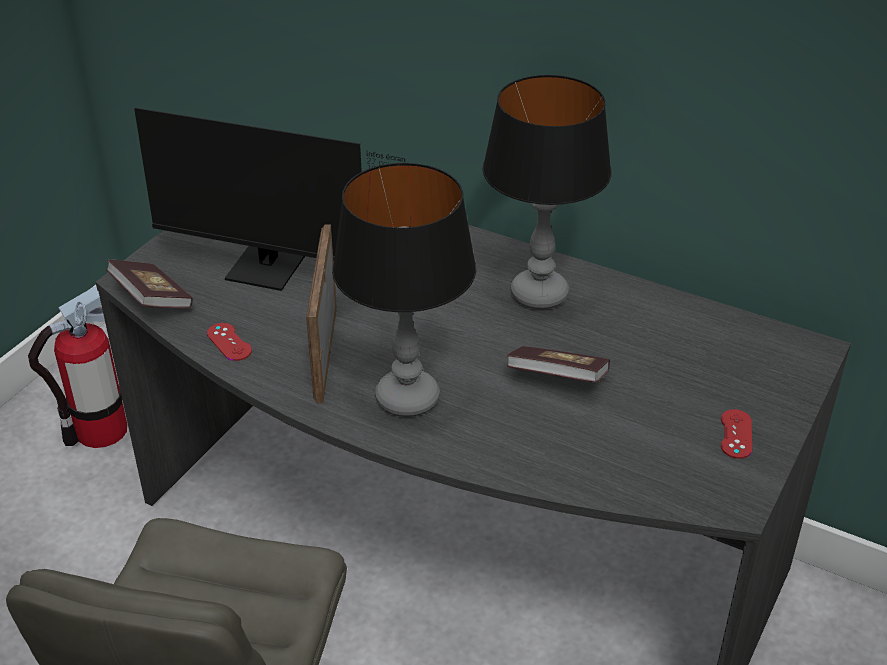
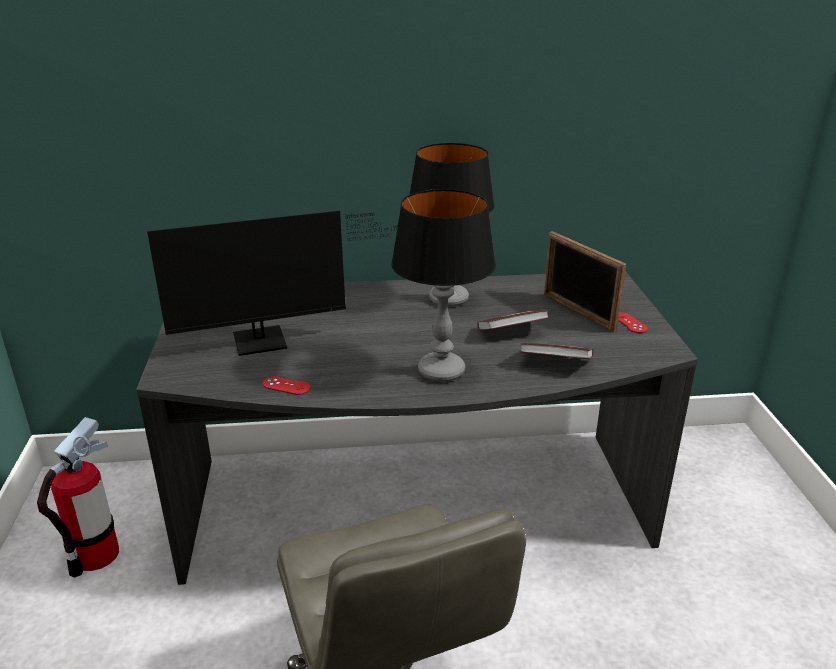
camera: 35 degrees left, 10 degrees down
book [106,259,193,308] -> book moved to [520,343,593,359]
picture frame [306,224,337,403] -> picture frame moved to [544,231,626,332]

